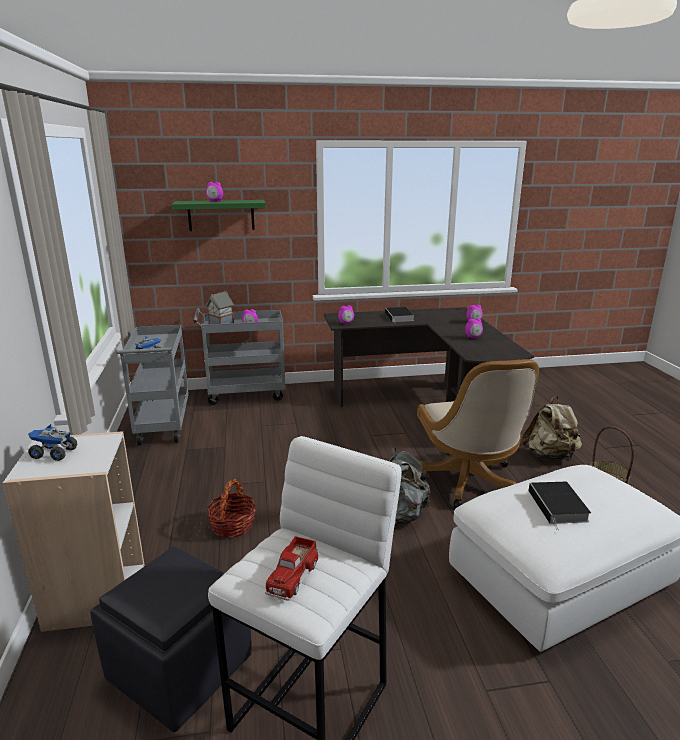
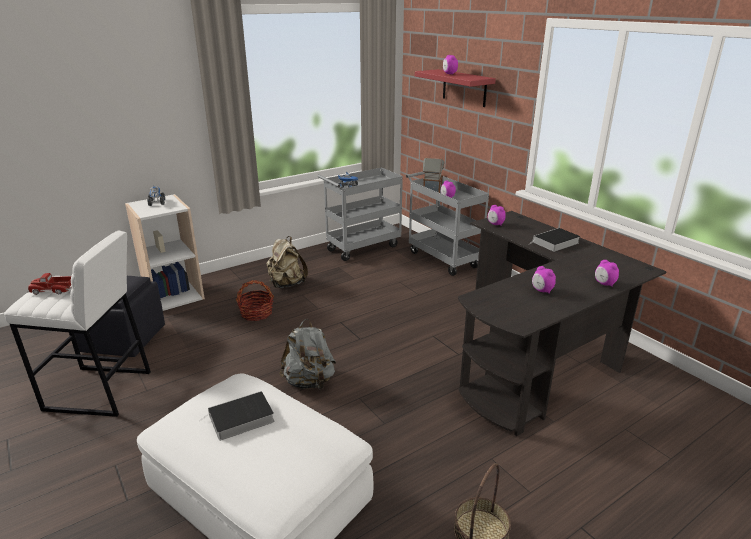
camera: 65 degrees right, 5 degrees up
green shelf [172,200,266,231] -> red shelf [415,69,496,107]
office chair [417,359,539,508] -> none
beige backpack [522,396,582,461] -> beige backpack moved to [266,236,308,288]

